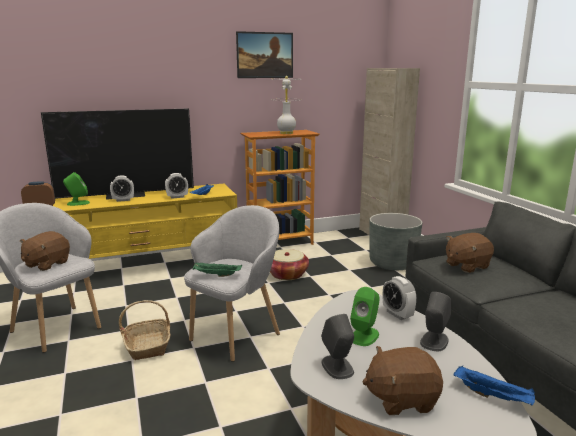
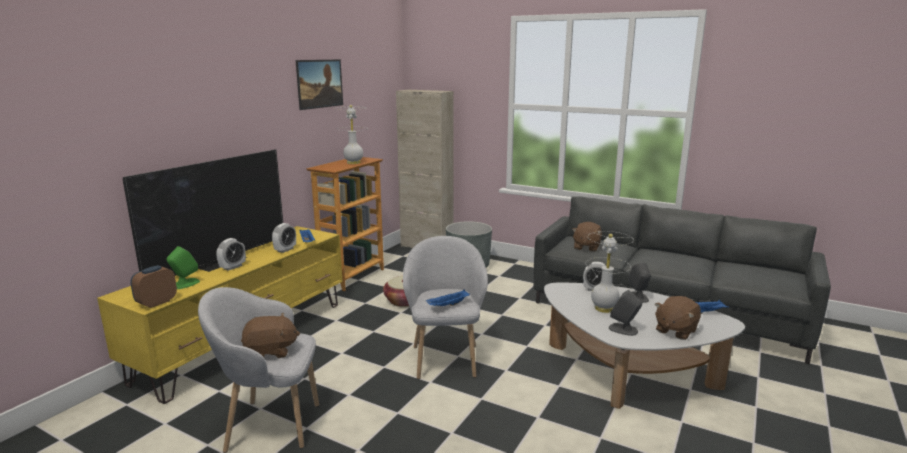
camera: 40 degrees left, 0 degrees up
brown plush toy [20,231,70,271] -> brown plush toy turned 90 degrees counterclockwise [241,313,300,358]
basket [119,300,171,360] -> none
green tray [193,262,242,277] -> blue tray [426,290,470,306]
green speaker [350,287,379,346] -> white table lamp [586,231,634,313]

